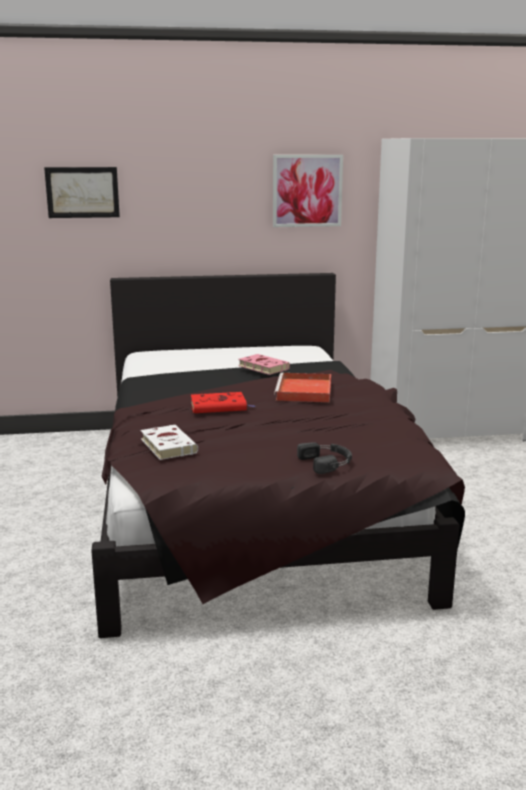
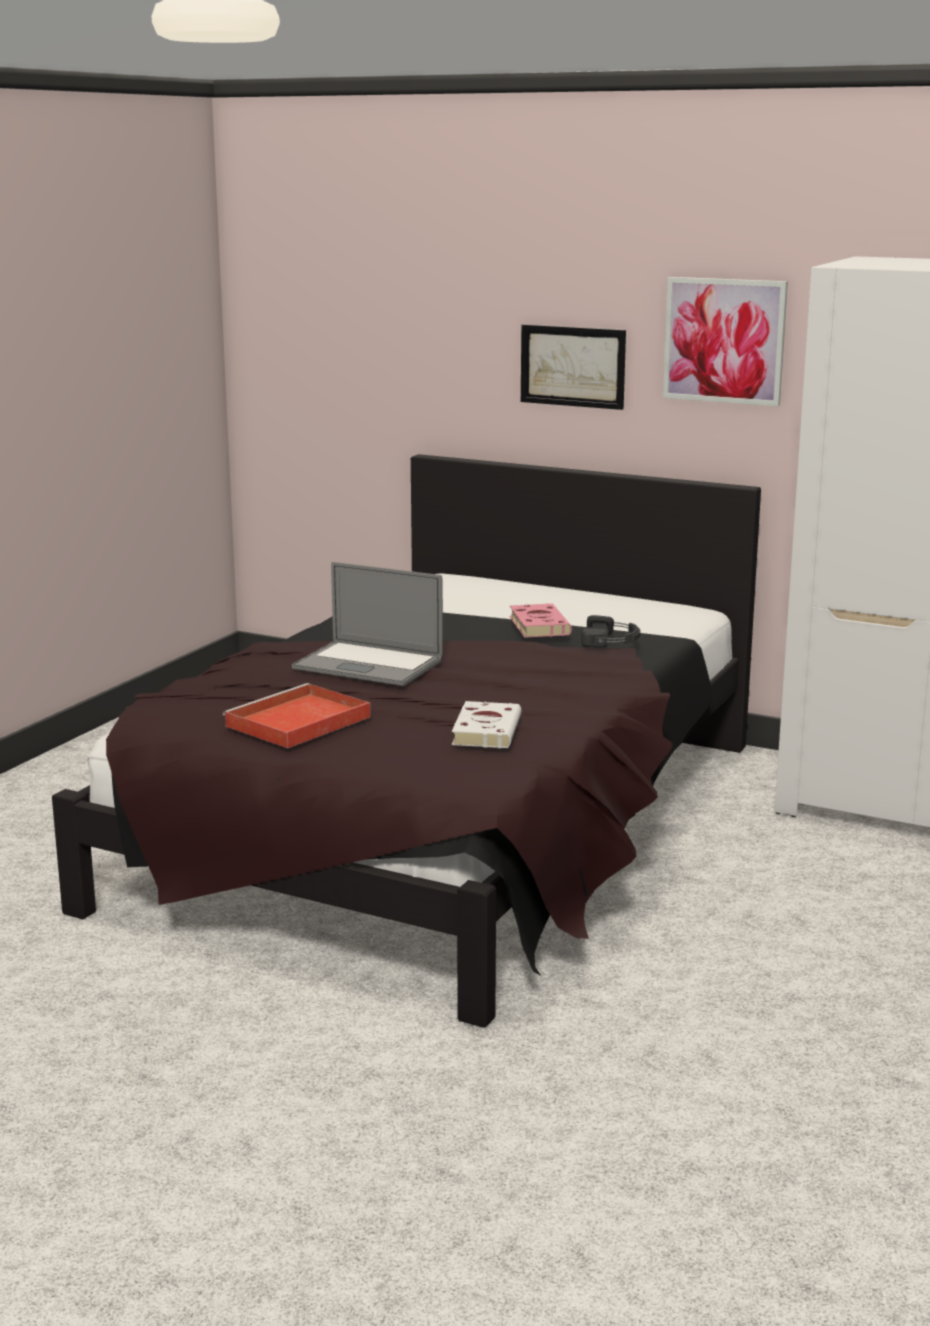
camera: 35 degrees right, 0 degrees up
picture [44,167,120,218] -> picture moved to [521,325,626,410]
white book [140,425,198,460] -> white book moved to [452,701,522,749]
red book [191,392,255,413] -> laptop [292,562,443,686]
red tray [274,372,331,402] -> red tray moved to [223,683,370,748]
black headphones [297,442,352,474] -> black headphones moved to [581,615,640,647]

